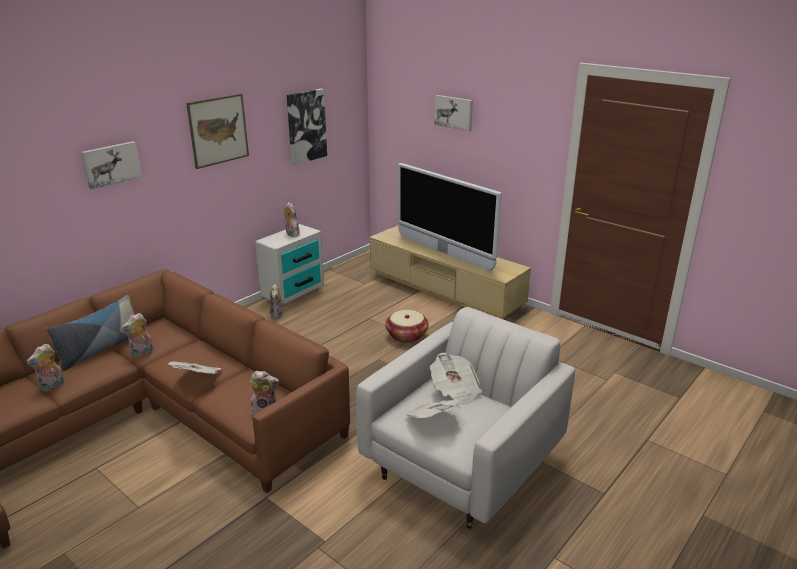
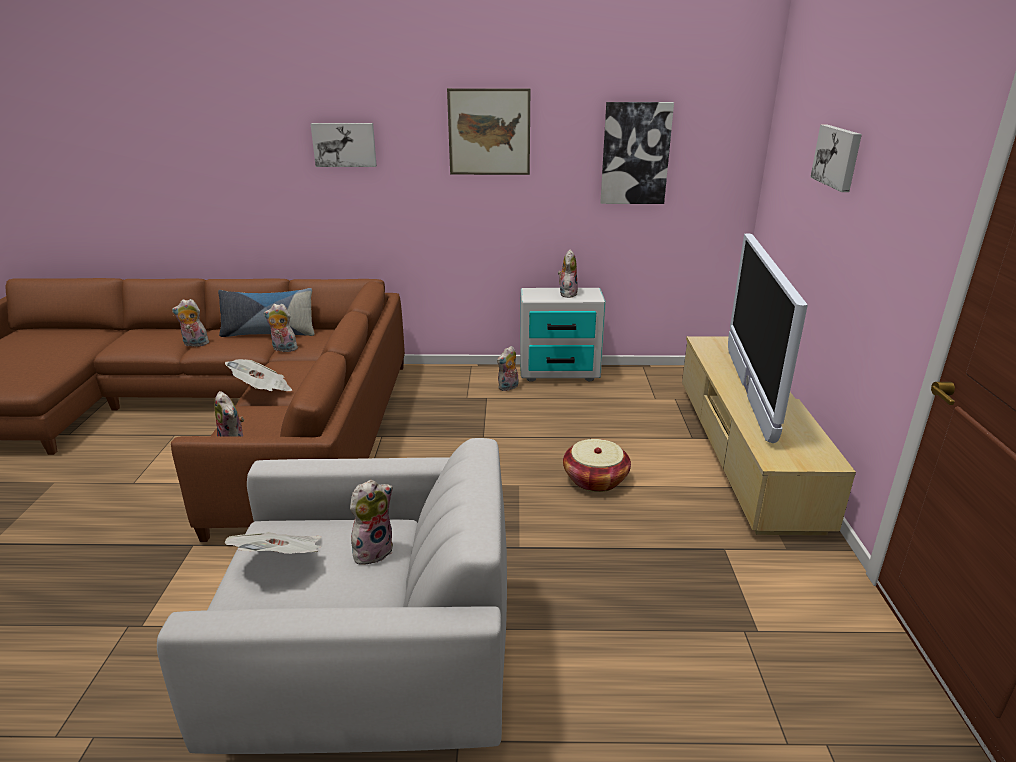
camera: 50 degrees right, 0 degrees up
newspaper [430,353,482,407] -> plush toy [350,480,393,567]

